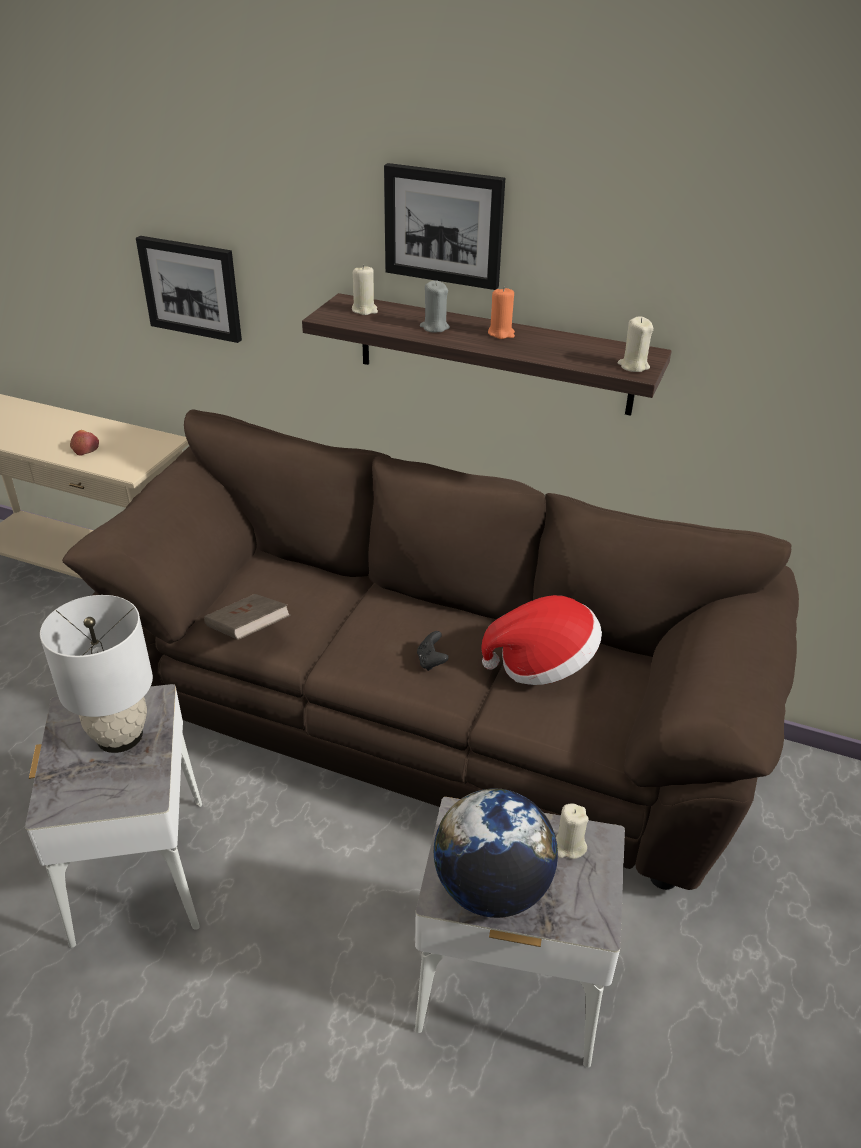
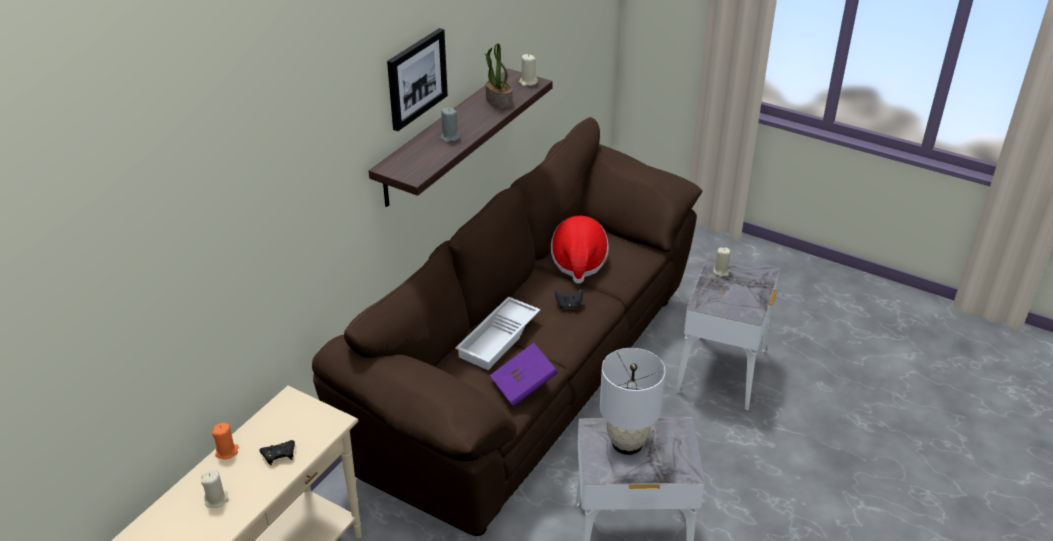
camera: 80 degrees left, 0 degrees up
apple [70,430,99,456] -> black game controller [259,440,295,465]
picture [136,236,242,343] -> none
brown book [204,594,291,640] -> purple book [490,343,558,407]
beige candle [352,265,378,315] -> beige candle moved to [201,470,229,508]
globe [434,788,558,918] -> none
orange candle [488,287,515,339] -> orange candle moved to [212,423,239,459]
none -> white tray [455,296,540,370]
none -> potted plant [485,43,512,109]

